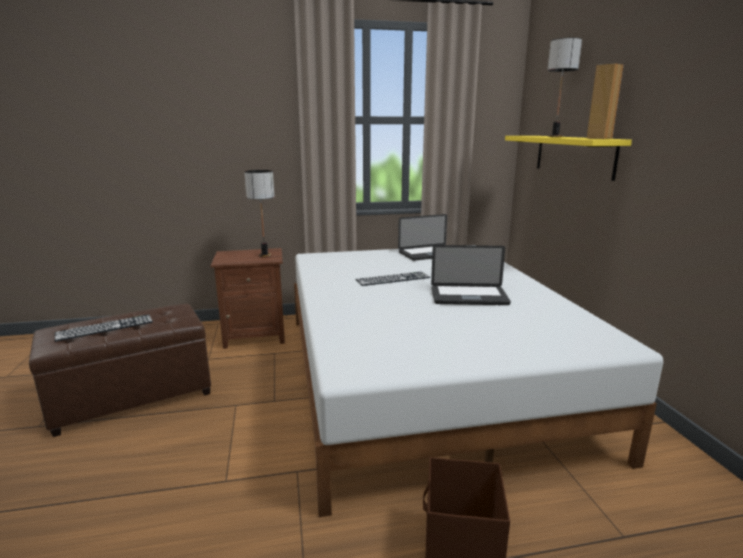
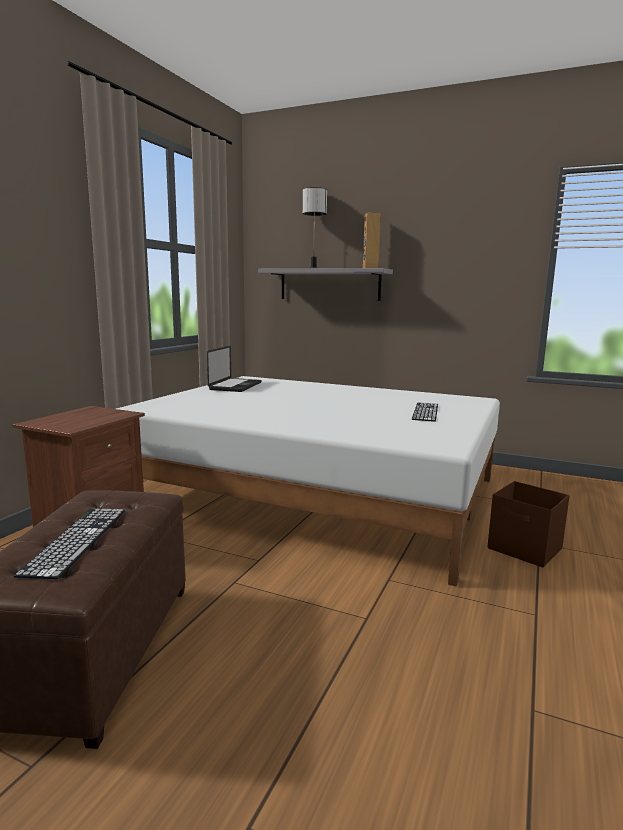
camera: 55 degrees left, 5 degrees down
table lamp [244,170,275,257] -> none
keyboard [356,272,430,286] -> keyboard moved to [412,403,438,422]
laptop [431,245,511,305] -> none
yellow shelf [505,136,632,181] -> grey shelf [258,268,393,301]

